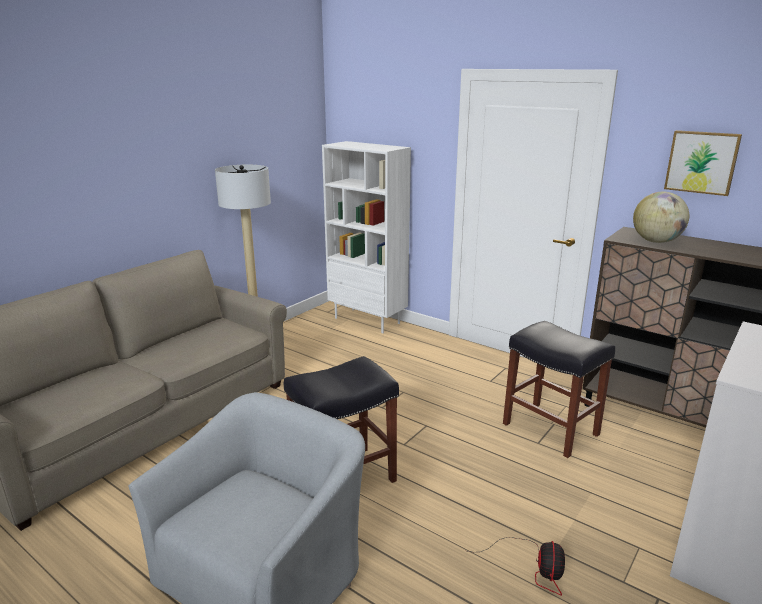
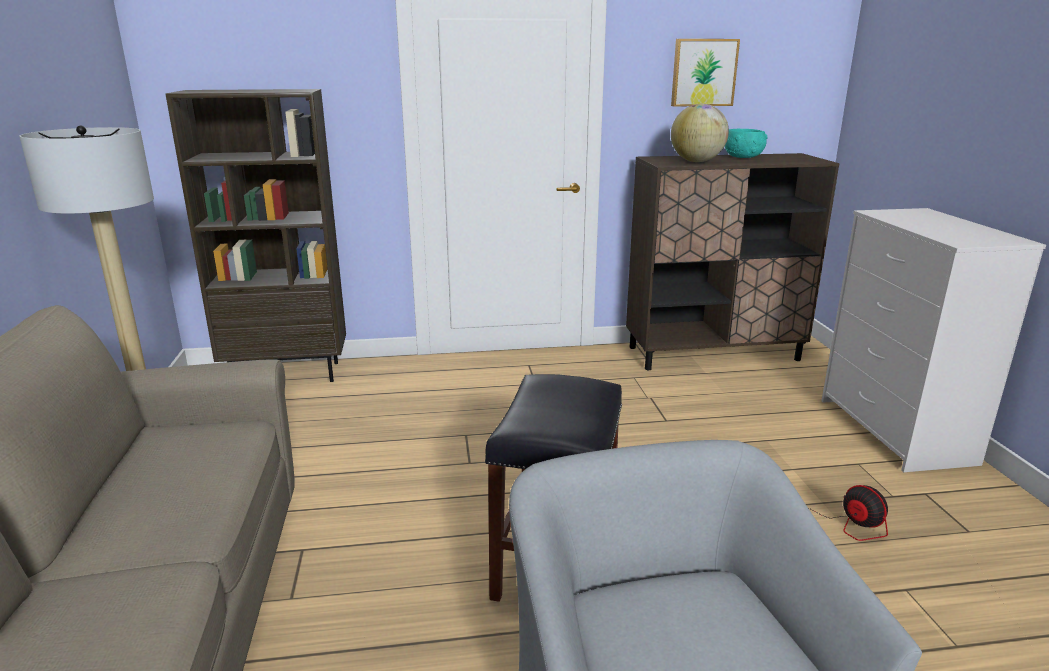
camera: 45 degrees left, 0 degrees up
white bookcase [322,141,411,333] -> brown bookcase [165,89,346,382]
black stool [503,321,615,458] -> none
none -> turquoise bowl [725,128,768,158]

